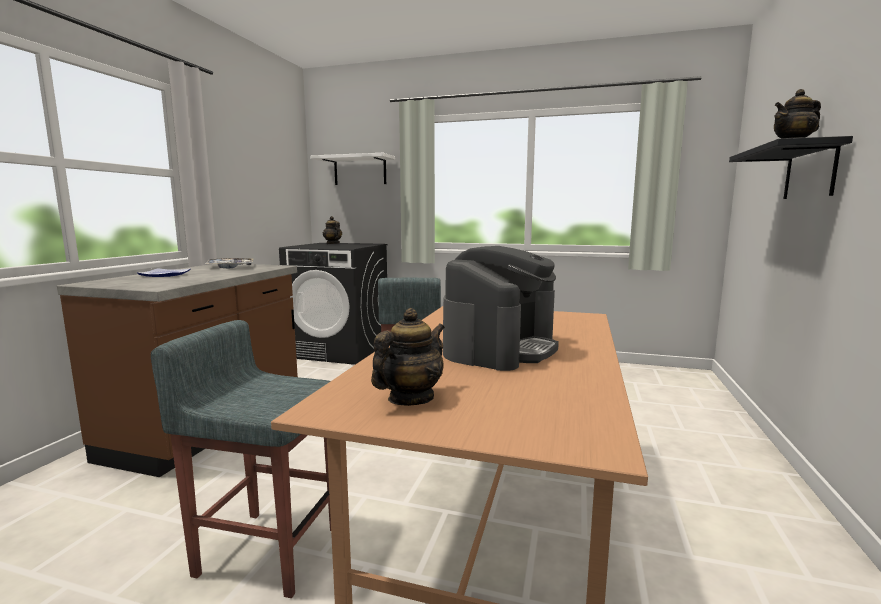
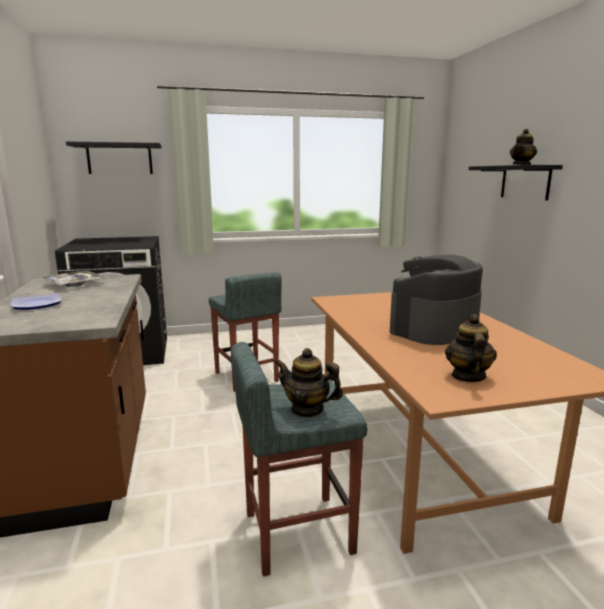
camera: 30 degrees left, 5 degrees up
white shelf [310,153,395,185] -> black shelf [66,141,161,174]
teapot [323,216,342,244] -> teapot moved to [275,348,343,418]
coffee machine [443,246,559,371] -> coffee machine turned 135 degrees counterclockwise [390,255,483,345]

